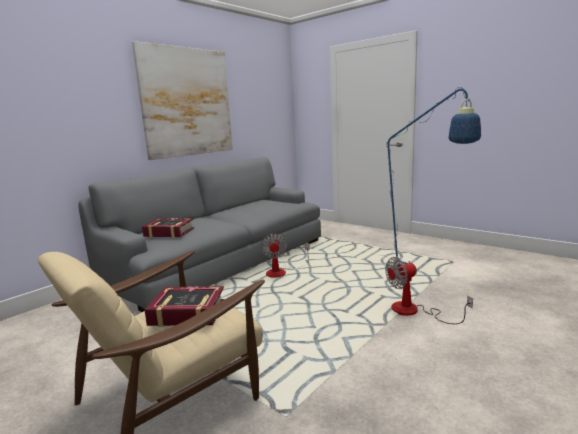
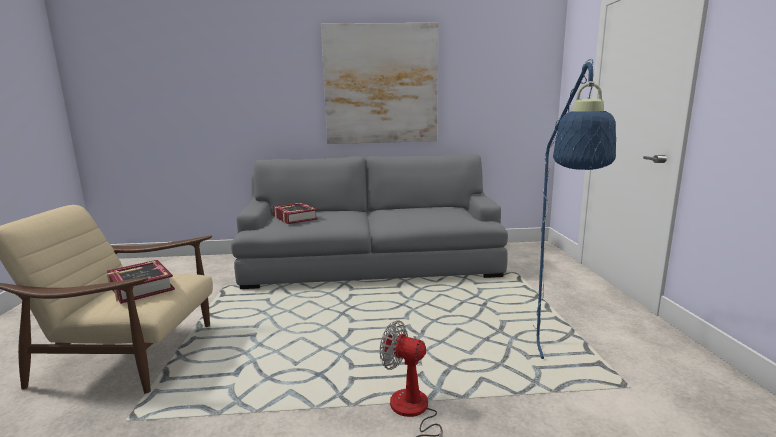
camera: 45 degrees right, 0 degrees up
fan [261,234,310,278] -> none

